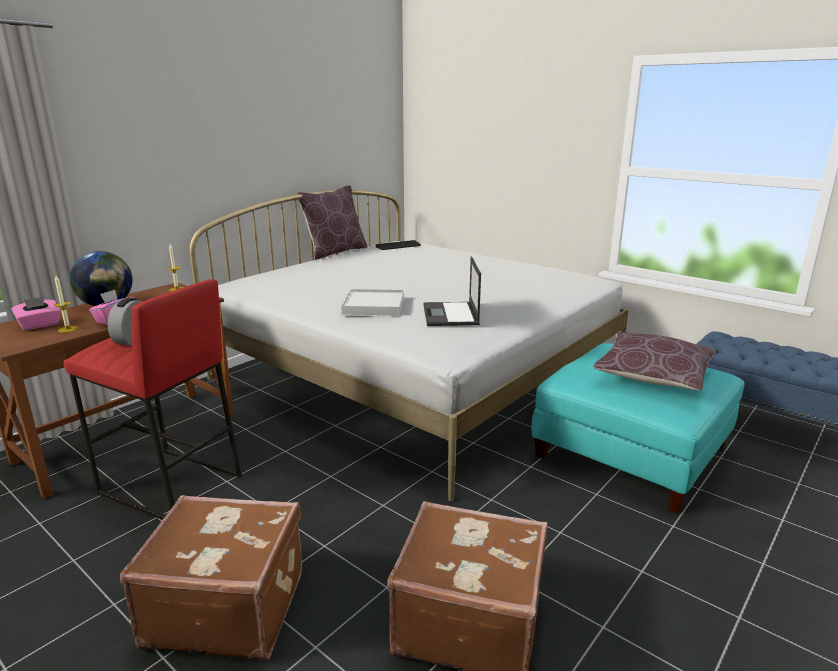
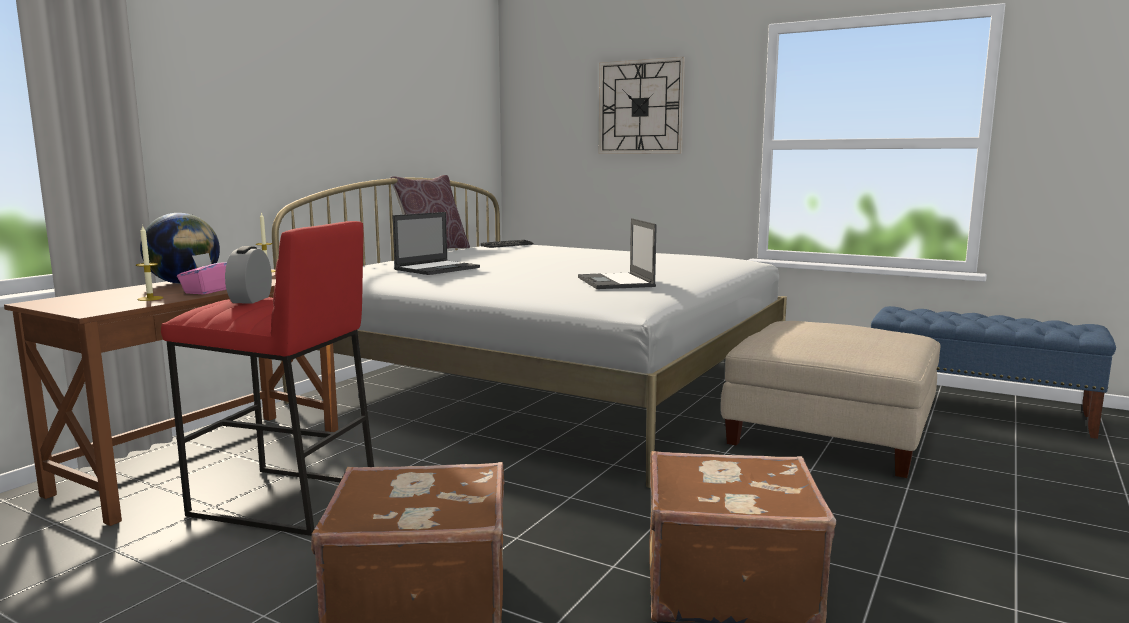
camera: 10 degrees left, 10 degrees down
pink tissue box [11,297,60,331] -> none
white tray [341,289,404,316] -> none
turquoise ottoman [532,343,745,514] -> beige ottoman [721,321,941,478]
brown pillow [593,332,716,391] -> none
none -> laptop [392,212,480,275]
none -> wall clock [599,57,685,154]

